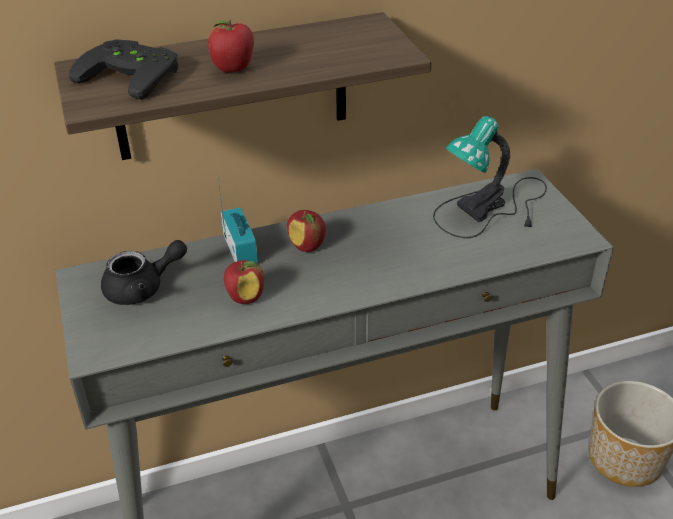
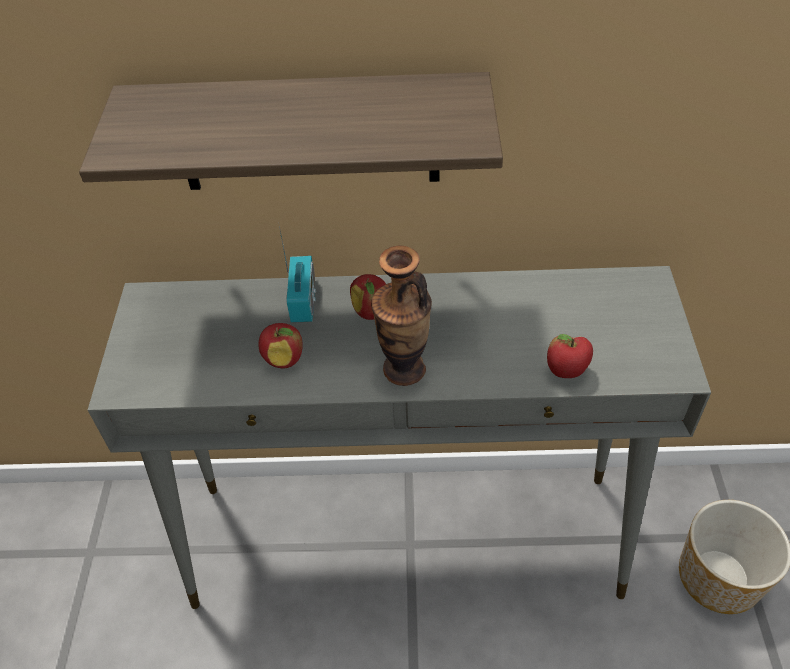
camera: 20 degrees right, 10 degrees up
black game controller [69,39,178,100] -> none
black teapot [101,240,187,305] -> none
apple [208,19,254,73] -> apple moved to [547,334,593,378]
table lamp [433,116,547,238] -> none
none -> vase [371,246,432,386]

